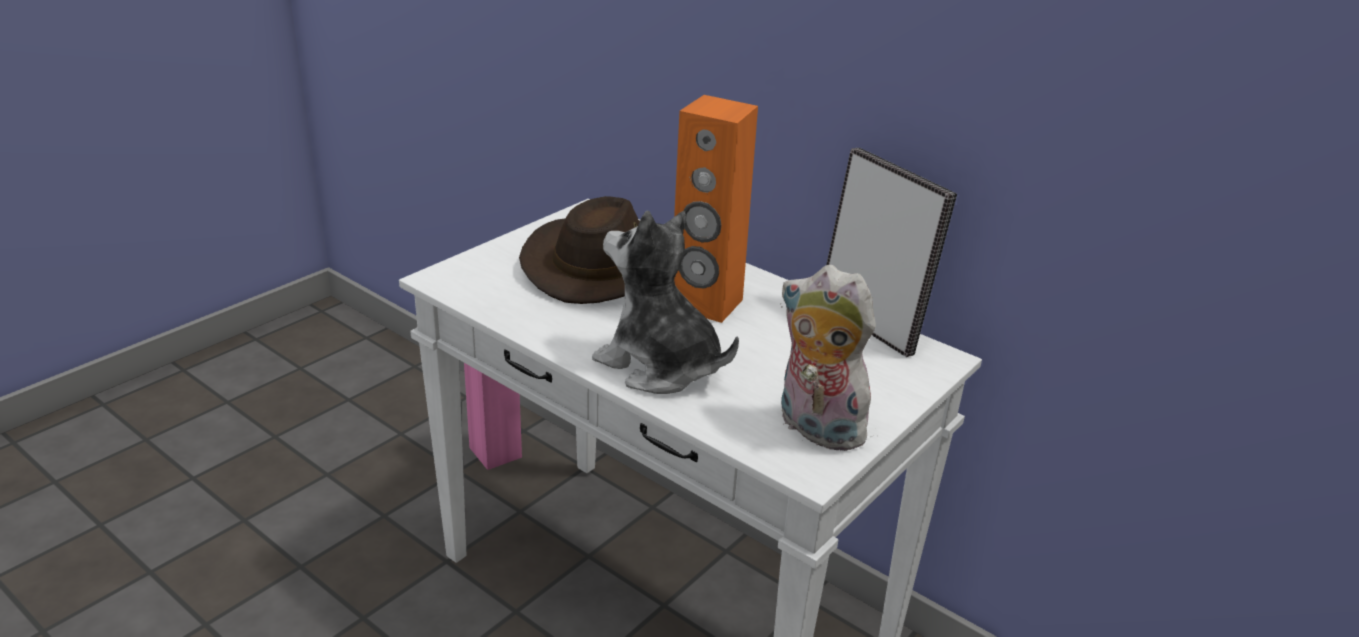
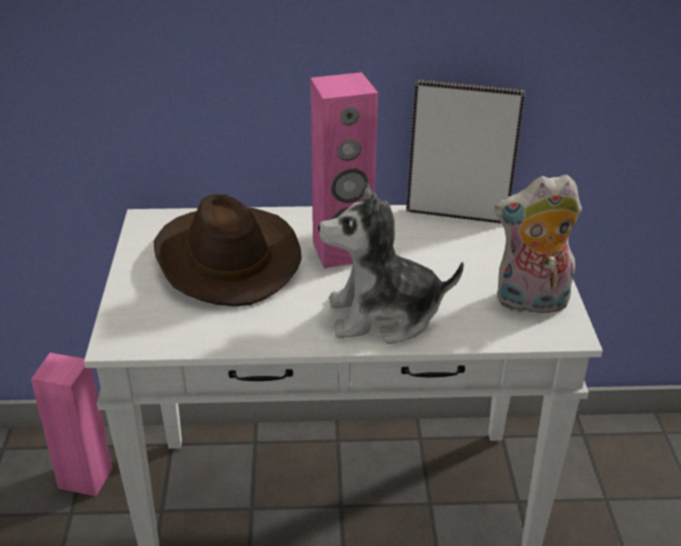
camera: 40 degrees left, 5 degrees up
orange speaker [674,95,758,323] -> pink speaker [310,72,378,268]

